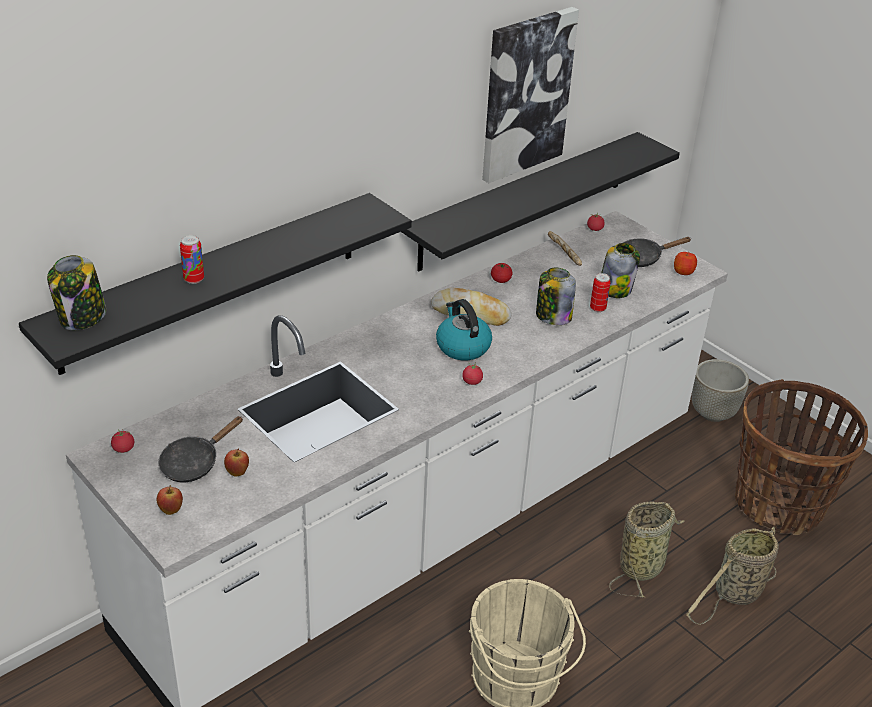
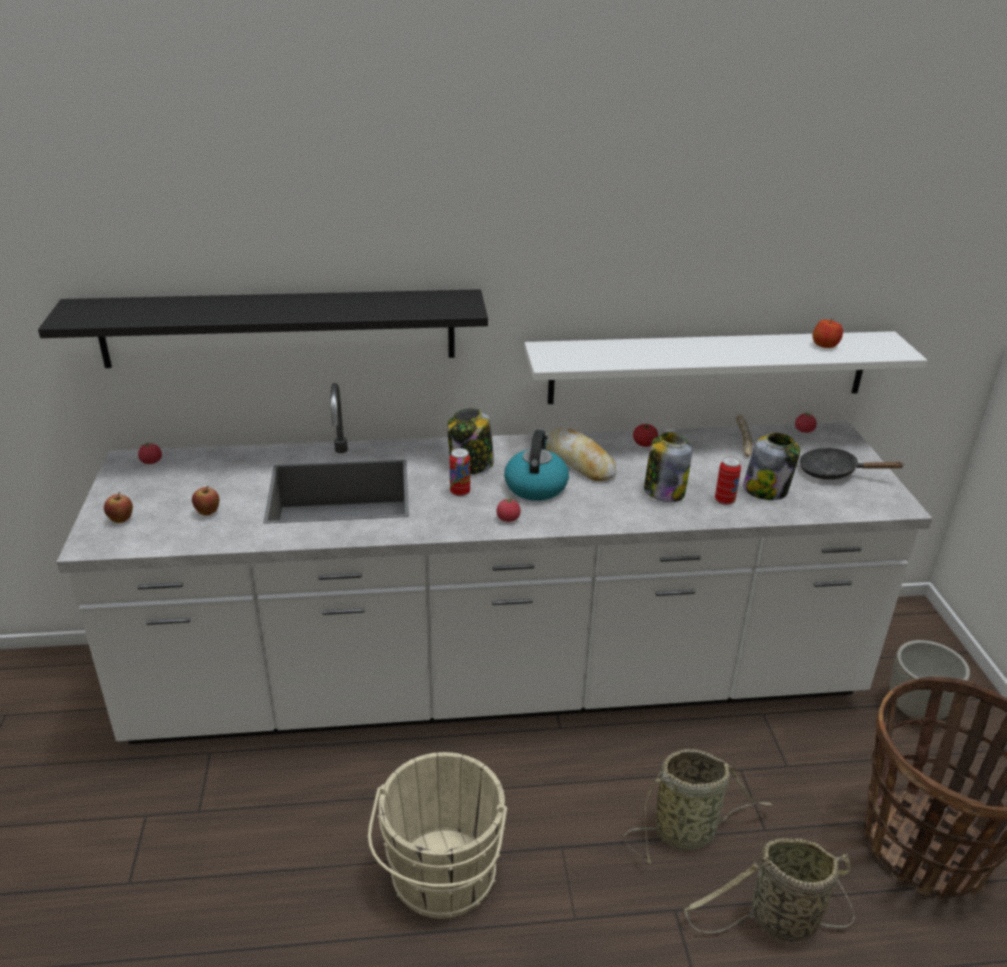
camera: 35 degrees right, 5 degrees down
jar [47,255,106,330] -> jar moved to [447,408,494,475]
black frying pan [158,416,243,482] -> none
can [180,235,204,284] -> can moved to [450,448,470,497]
black shelf [401,132,680,272] -> white shelf [524,331,927,404]
picture [482,7,579,183] -> none
apple [674,252,697,275] -> apple moved to [812,320,843,348]

